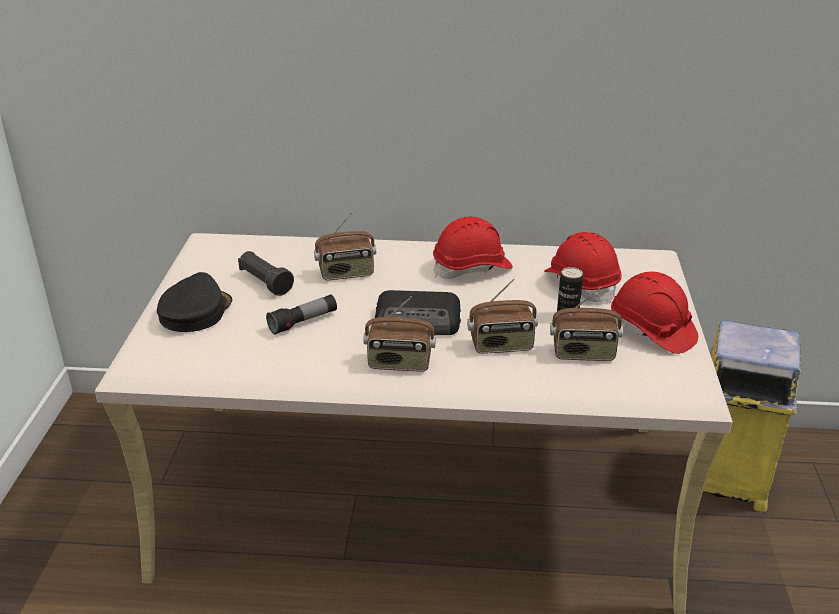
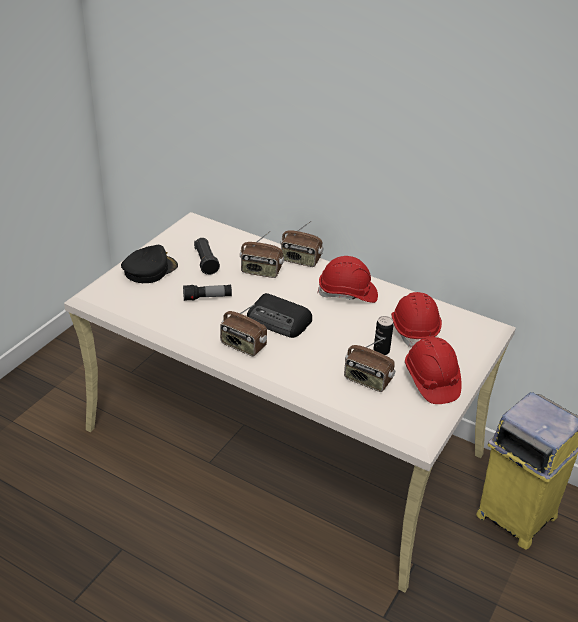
camera: 25 degrees right, 5 degrees up
radio [467,279,538,354] -> radio moved to [280,221,323,267]

